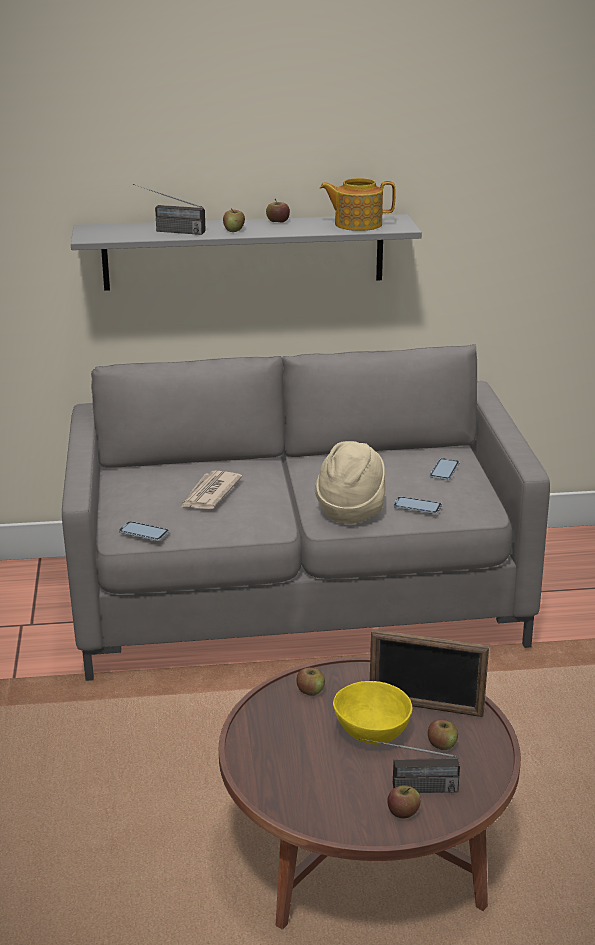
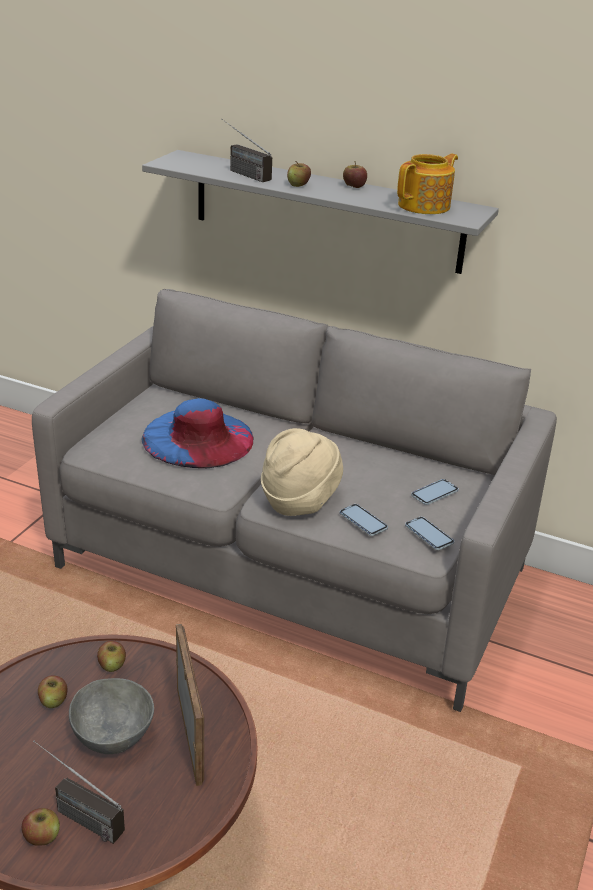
camera: 30 degrees right, 5 degrees up
phone [119,521,169,541] -> phone moved to [405,517,454,550]
newspaper [181,471,242,509] -> blue hat [141,398,254,468]
teapot [320,178,396,231] -> teapot turned 105 degrees clockwise [397,153,458,214]
yellow bowl [333,681,412,745] -> grey bowl [69,678,154,754]
picture frame [370,629,489,717] -> picture frame turned 150 degrees counterclockwise [176,624,204,786]
apple [428,719,458,750] -> apple moved to [38,675,67,708]

